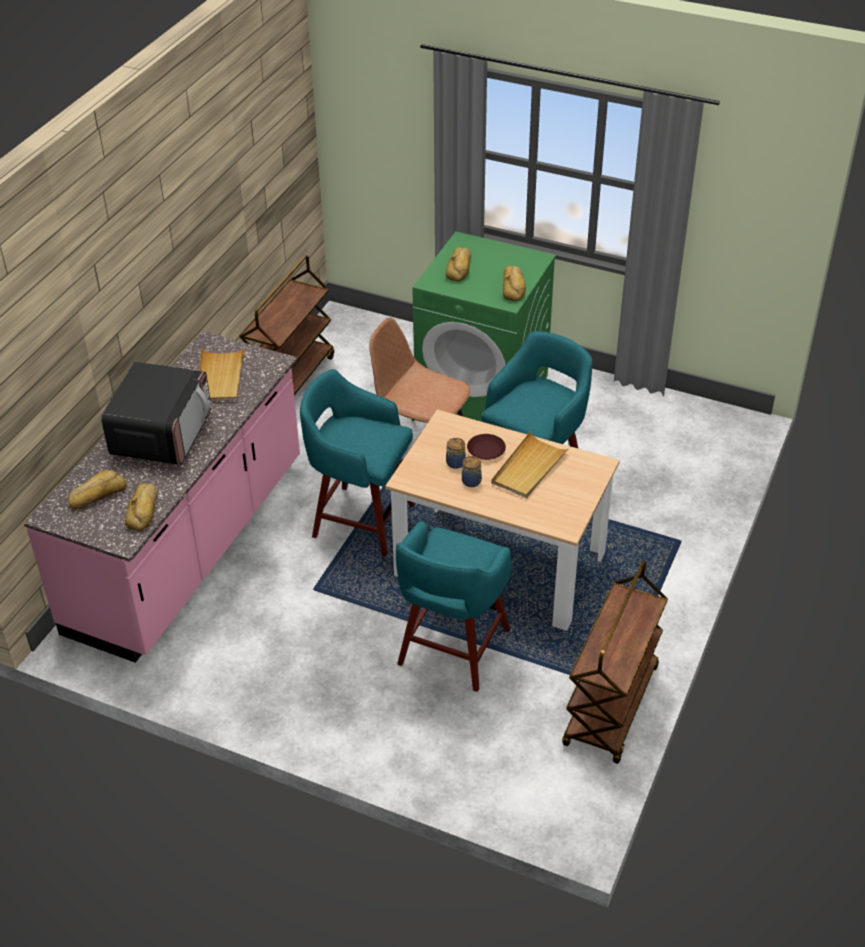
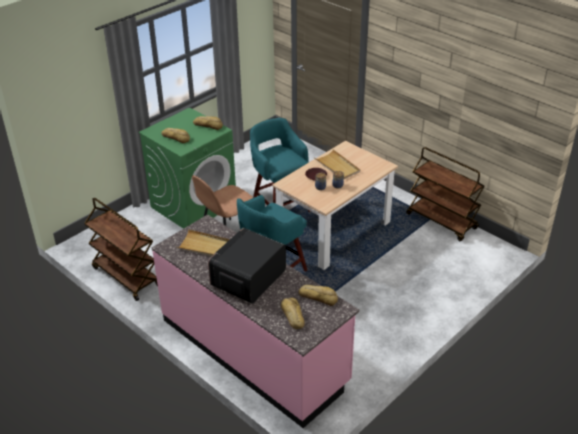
camera: 70 degrees left, 5 degrees down
microwave [101,362,212,465] -> microwave turned 90 degrees counterclockwise [208,228,286,304]
turquoise stool [396,521,512,692] -> none

